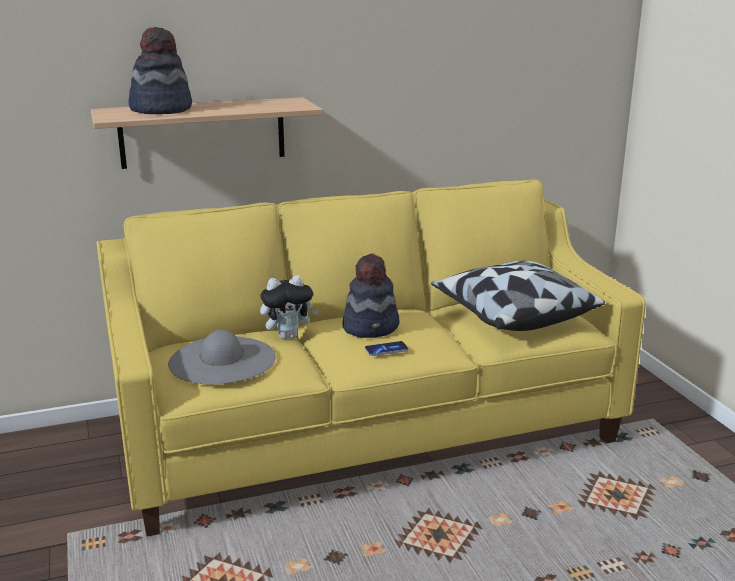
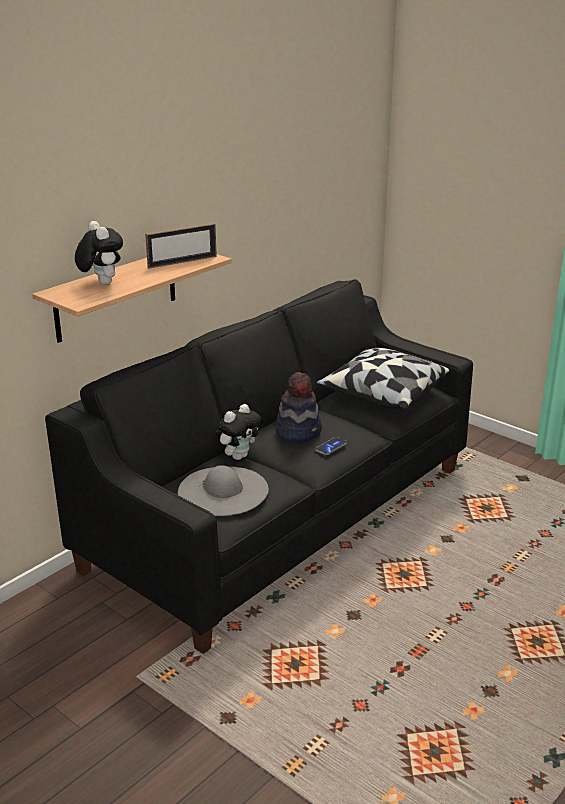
camera: 30 degrees left, 5 degrees up
yellow sofa [96,180,646,537] -> black sofa [45,279,473,654]
hat [129,27,192,114] -> plush toy [75,221,123,285]
none -> picture frame [145,223,217,269]

